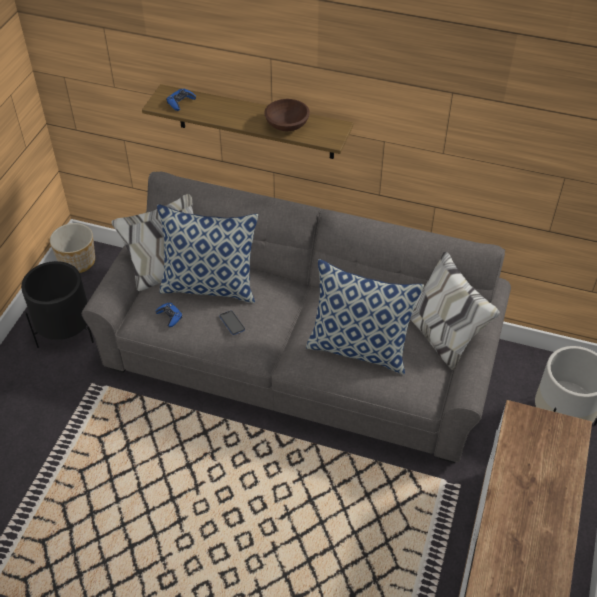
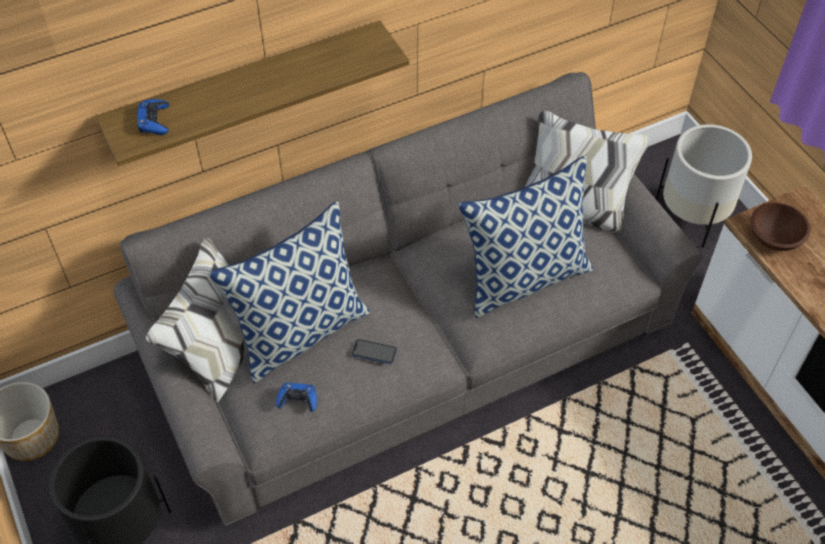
camera: 45 degrees left, 5 degrees up
brown bowl [264,99,310,131] -> brown bowl moved to [751,202,810,251]

